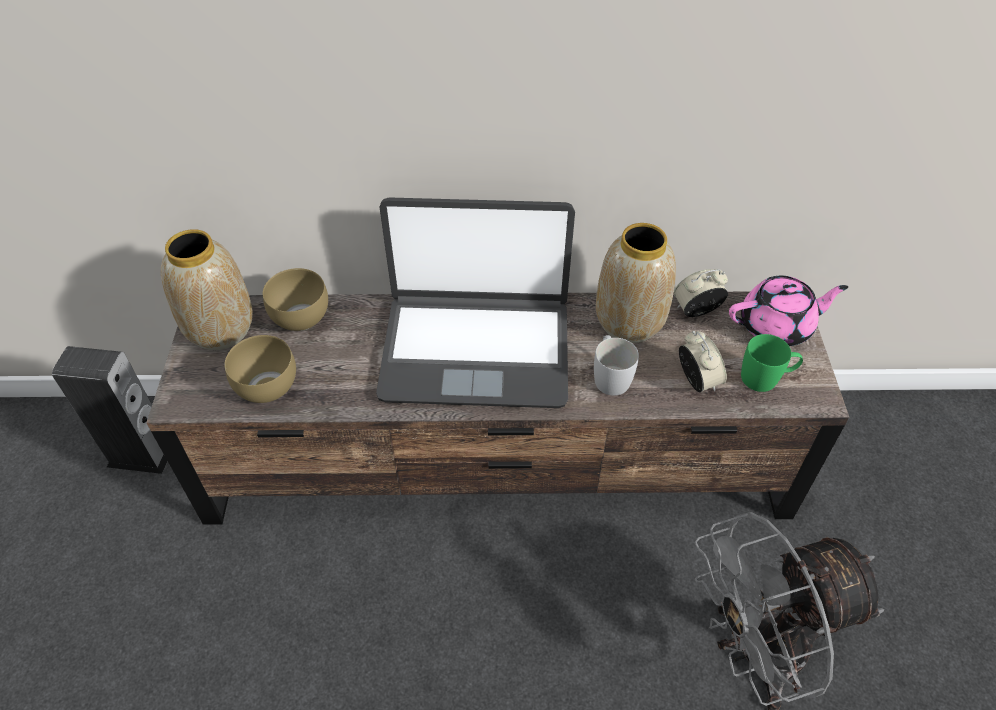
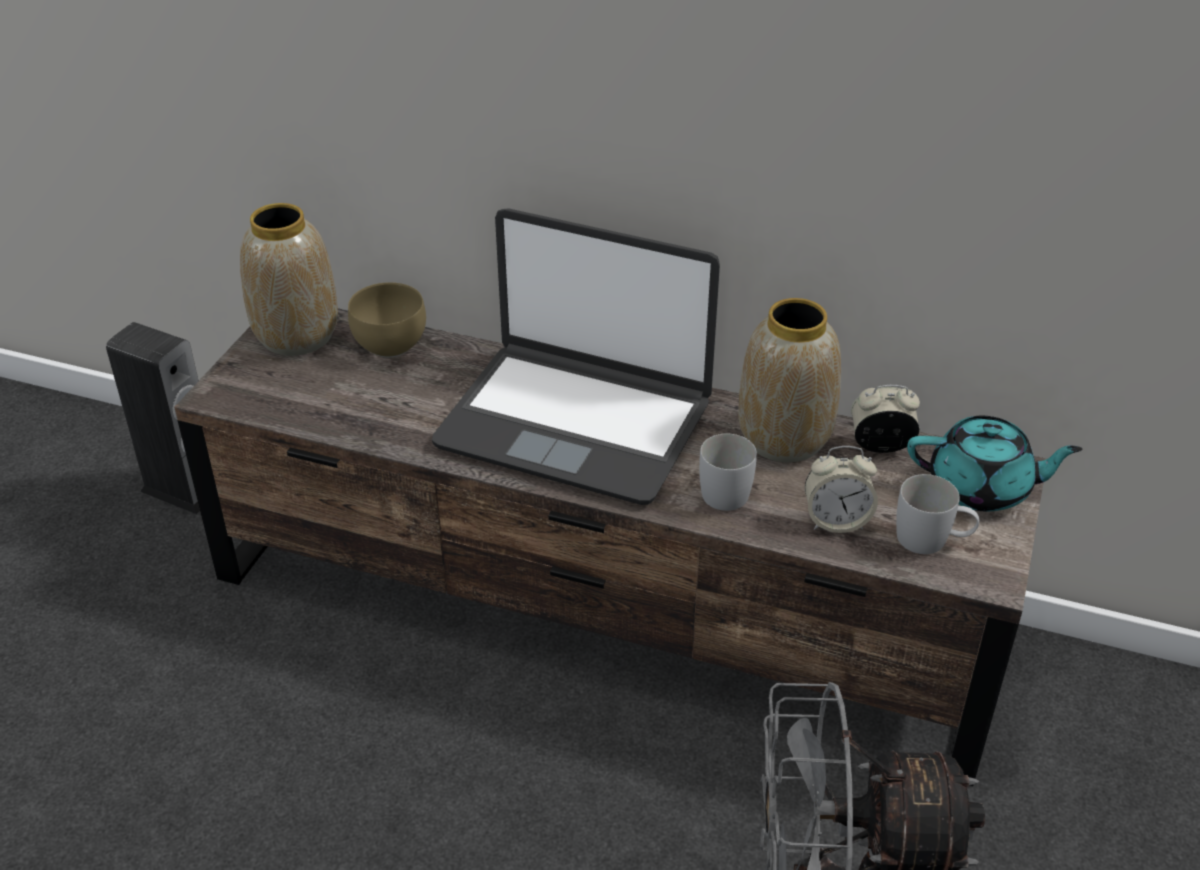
camera: 20 degrees right, 10 degrees down
brown bowl [225,335,296,403] -> none
alarm clock [679,331,727,392] -> alarm clock turned 90 degrees clockwise [805,446,878,533]
pink teapot [729,276,848,346] -> turquoise teapot [907,416,1083,512]
green mug [741,334,803,392] -> white mug [896,474,979,554]

